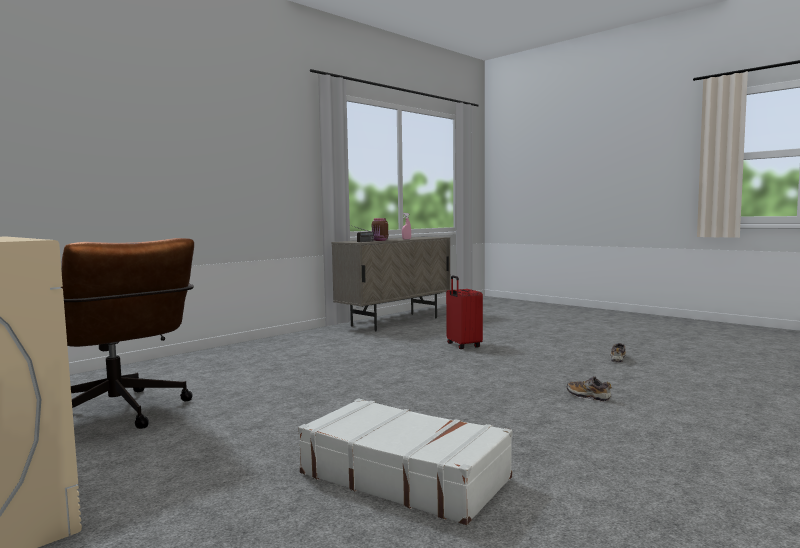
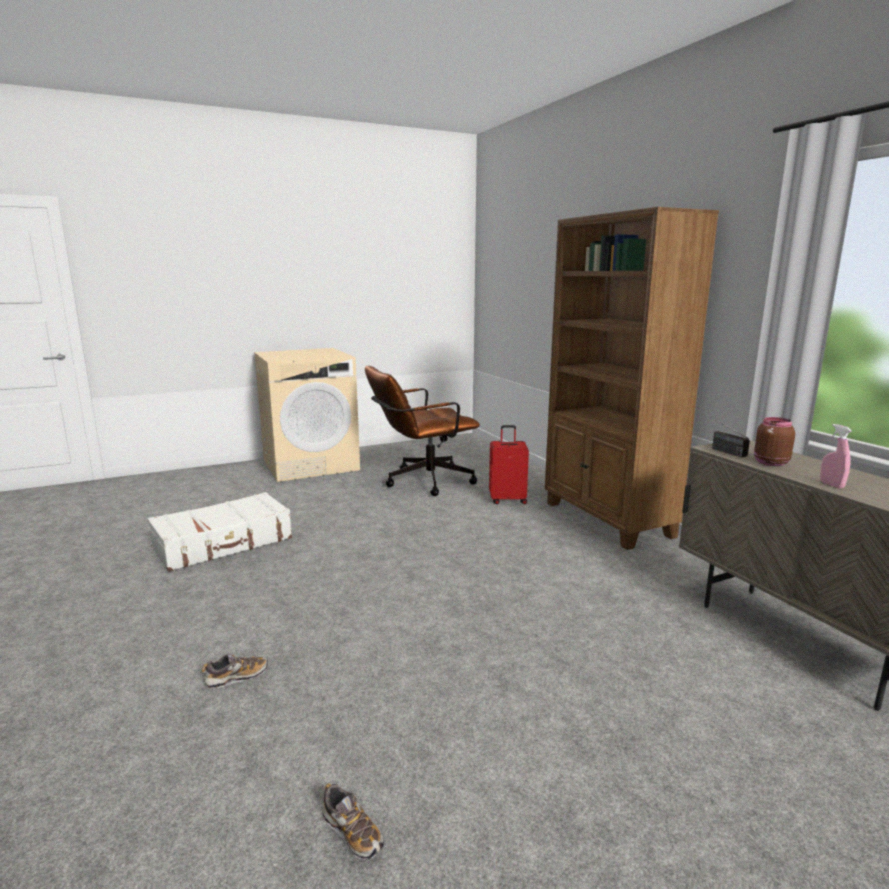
camera: 110 degrees right, 10 degrees up
red suitcase [446,275,483,349] -> red suitcase moved to [489,425,529,504]
none -> brown bookcase [545,207,719,550]

